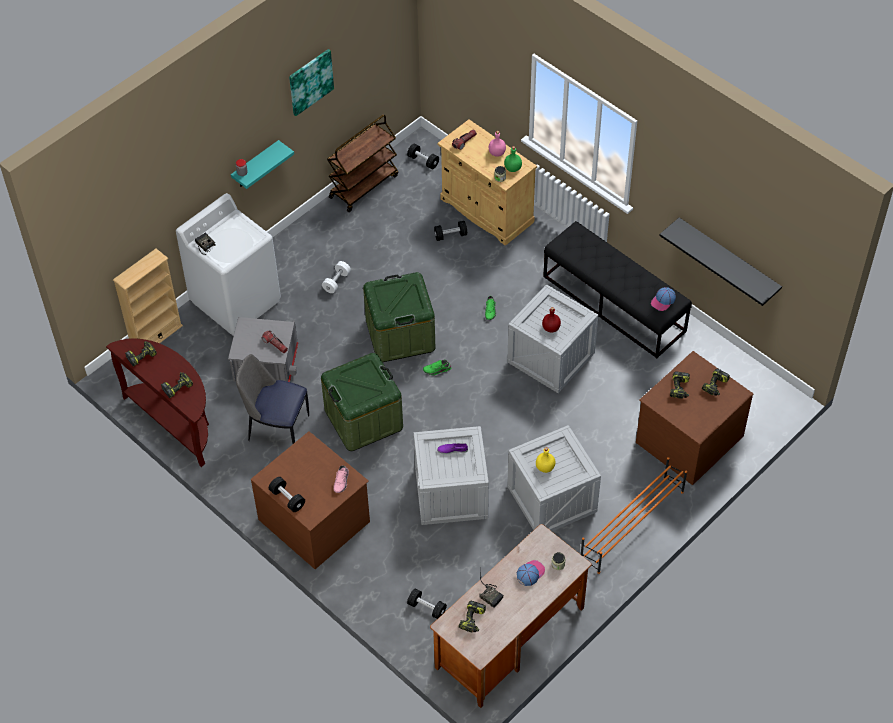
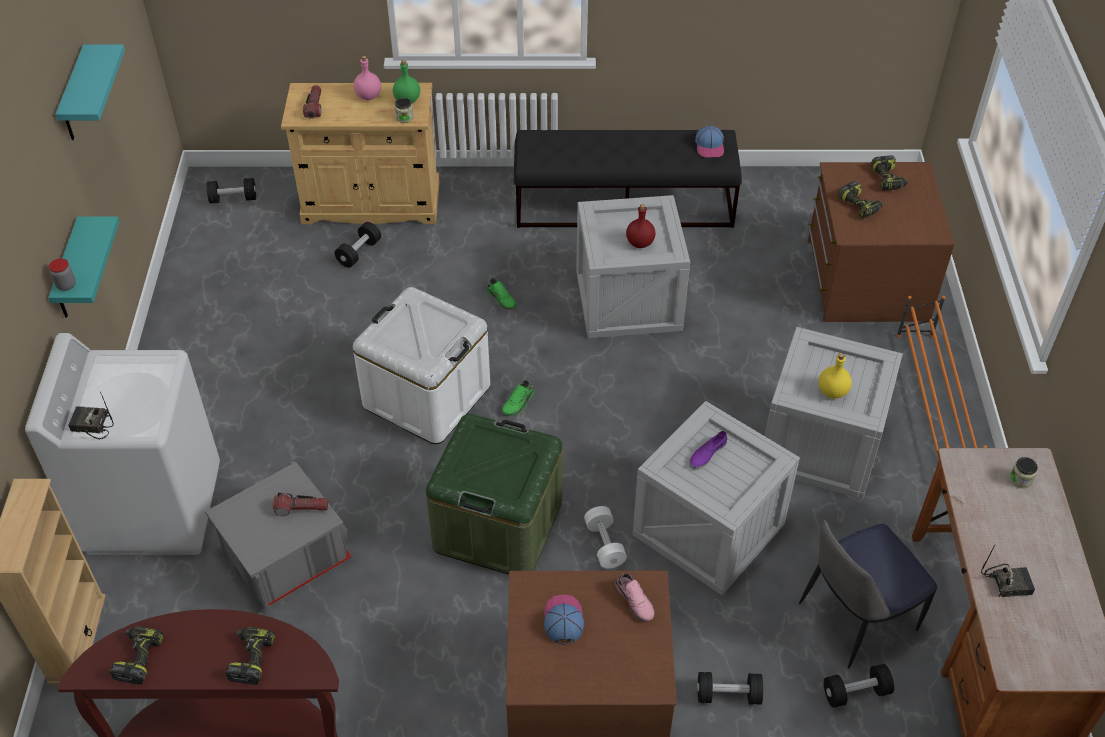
camera: 45 degrees left, 5 degrees down
chair [236,354,309,444] -> chair moved to [799,519,938,669]
black dumbbell [269,477,305,512] -> black dumbbell moved to [697,672,763,705]
picture [289,49,334,116] -> turquoise shelf [55,45,125,140]
white dumbbell [322,261,351,293] -> white dumbbell moved to [584,506,627,569]
brown cart [327,114,398,212] -> none
green storage box [363,272,435,362] -> white storage box [353,287,490,444]
power drill [459,601,486,633] -> none
cap [517,560,545,586] -> cap moved to [544,594,584,645]
black shelf [659,218,782,306] -> none

